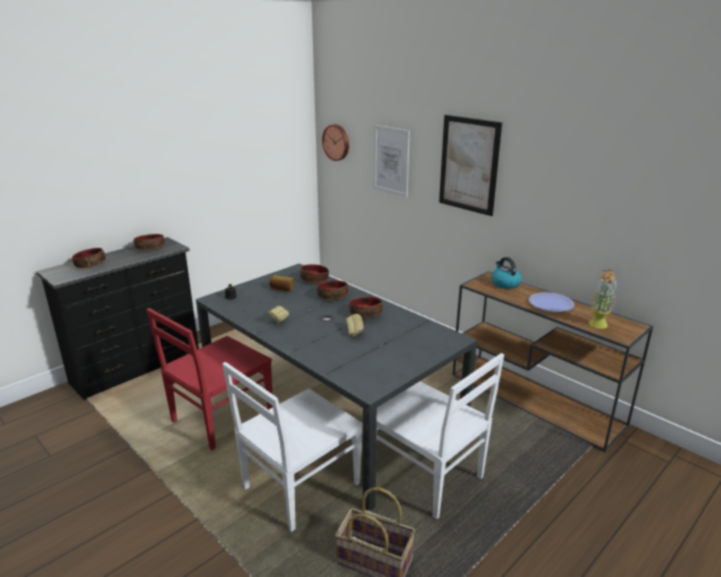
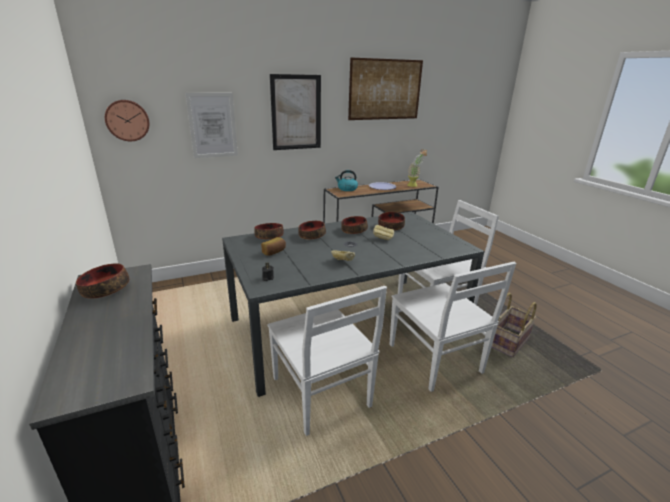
camera: 70 degrees left, 0 degrees up
bowl [72,248,106,268] -> bowl moved to [378,212,405,231]
red chair [146,308,273,450] -> white chair [267,286,387,436]
none -> picture [348,58,423,120]

